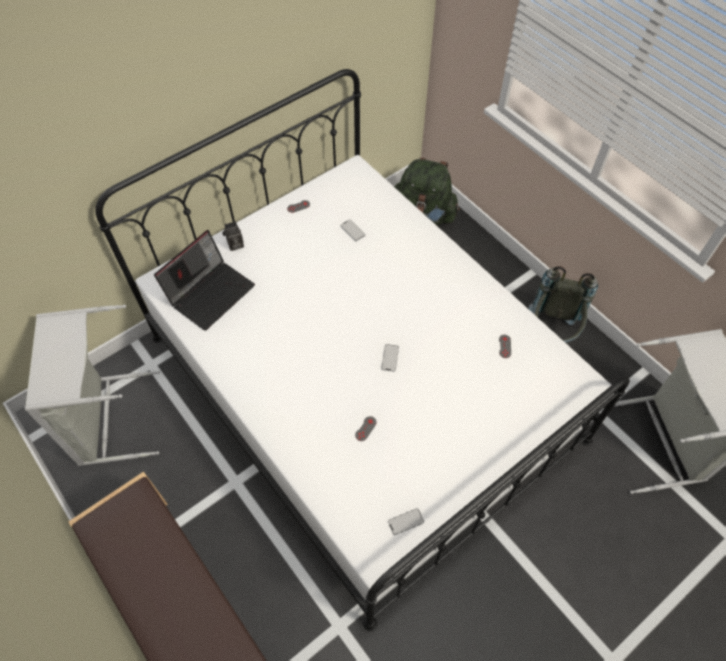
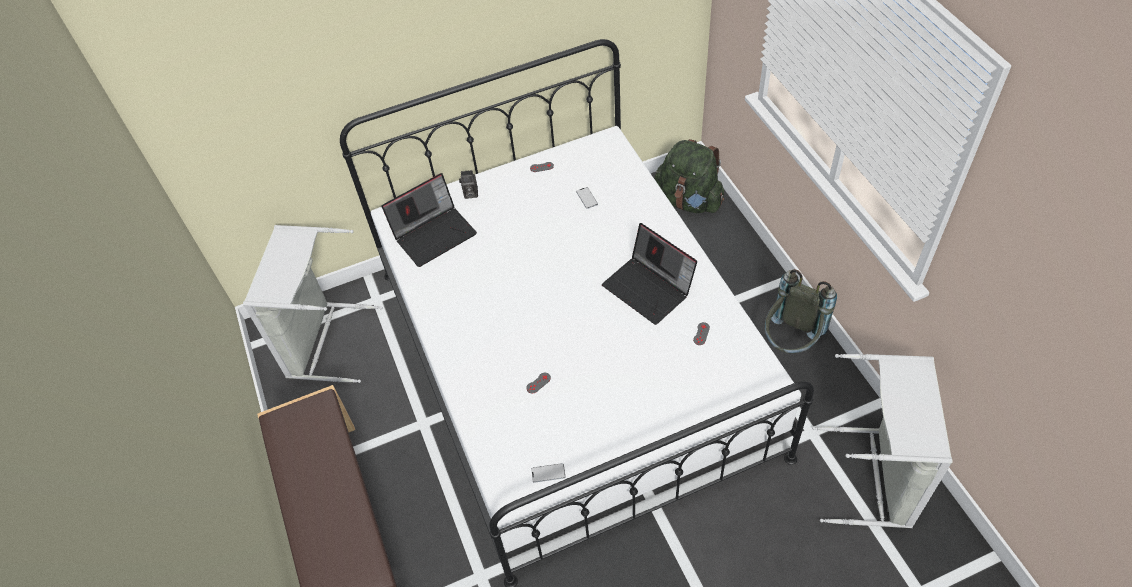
camera: 20 degrees right, 5 degrees down
phone [381,344,399,372] -> none
none -> laptop [602,223,697,325]

